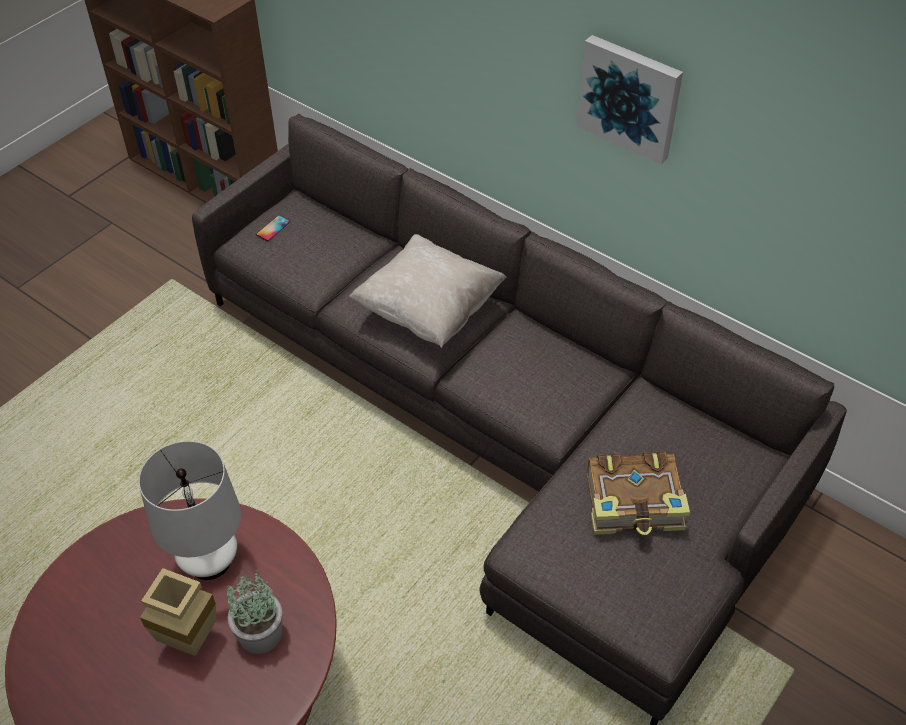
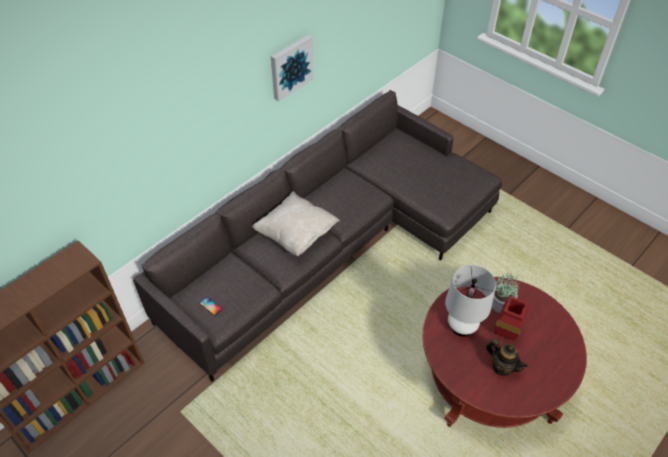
camera: 85 degrees left, 0 degrees up
beige vase [140,568,216,656] -> red vase [495,296,528,341]
book [587,451,690,535] -> none
none -> teapot [486,339,528,376]

